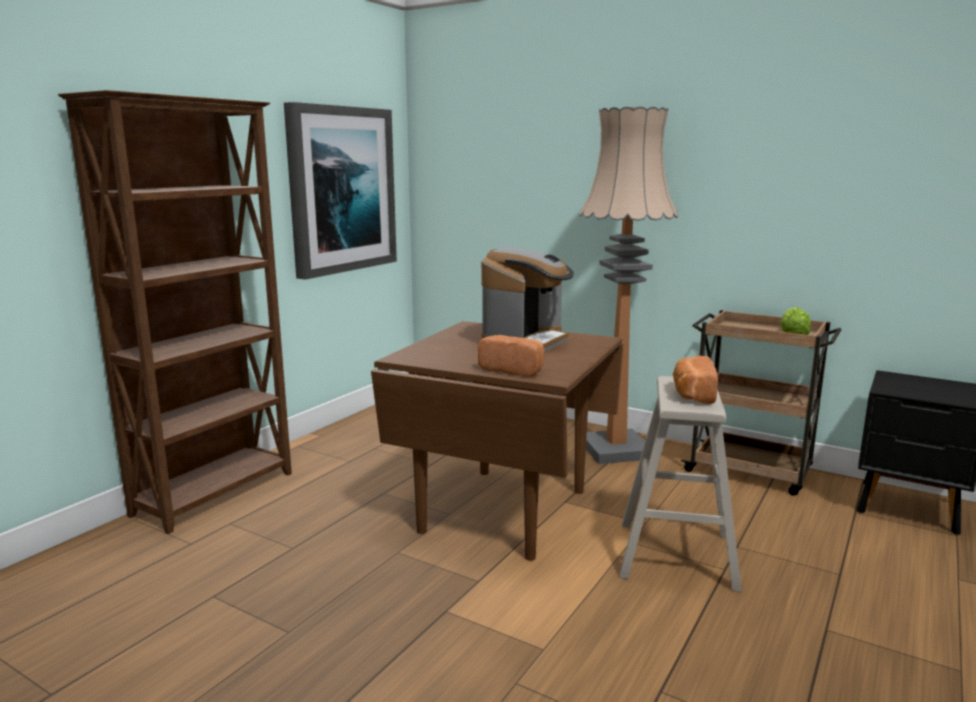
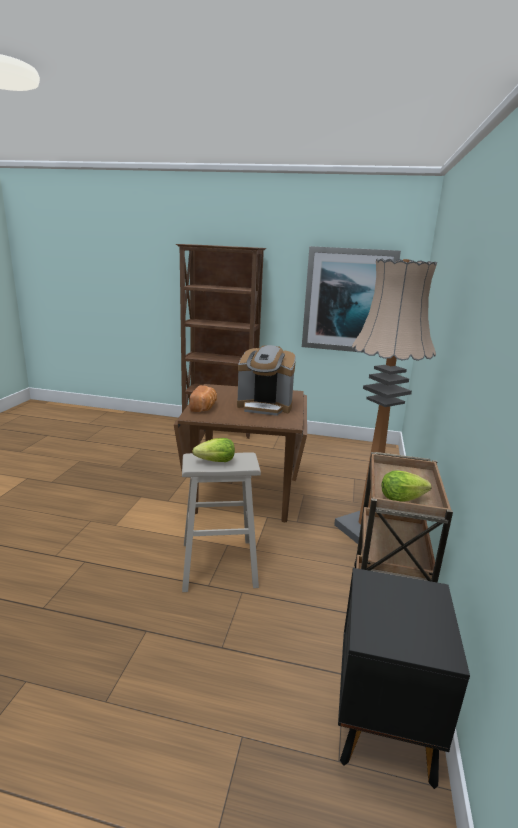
camera: 70 degrees right, 5 degrees up
bread [673,356,718,404] -> lettuce [192,438,235,462]

